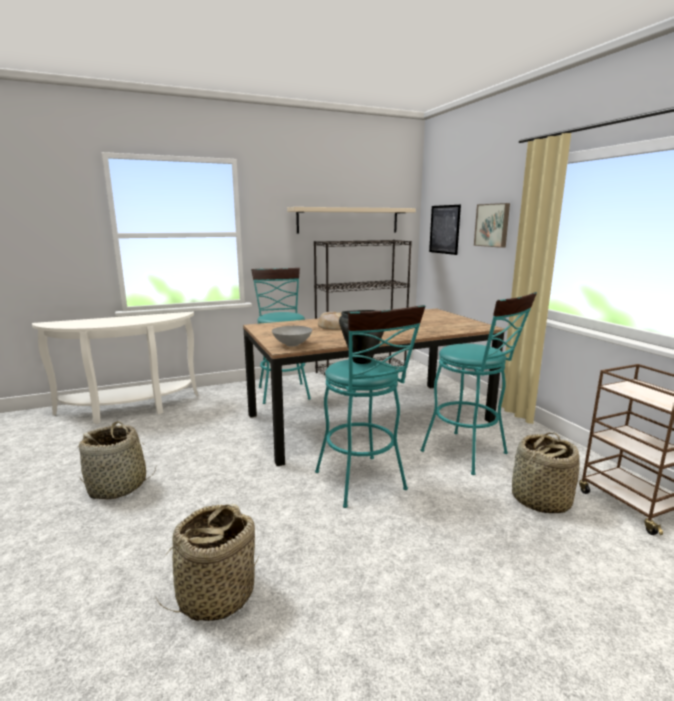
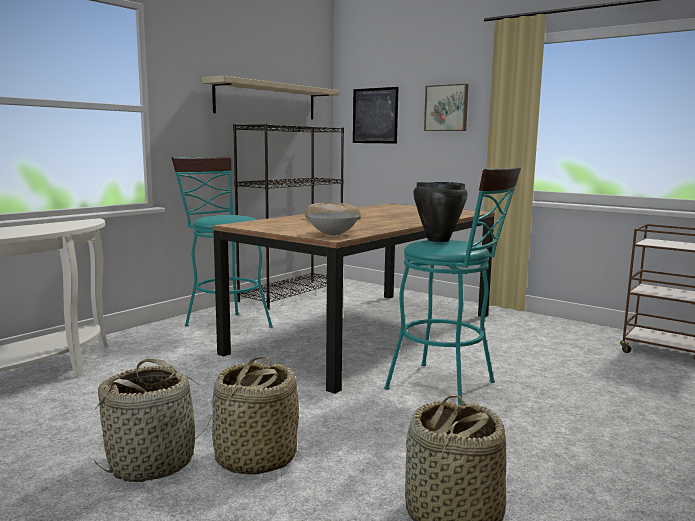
camera: 30 degrees left, 5 degrees down
turquoise stool [421,292,537,475] -> none
basket [512,433,579,513] -> basket moved to [212,356,299,475]

